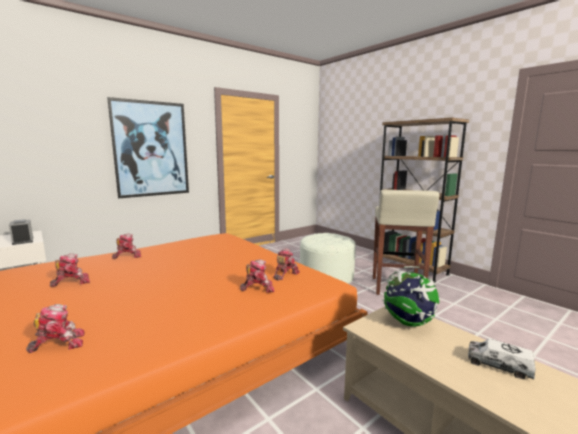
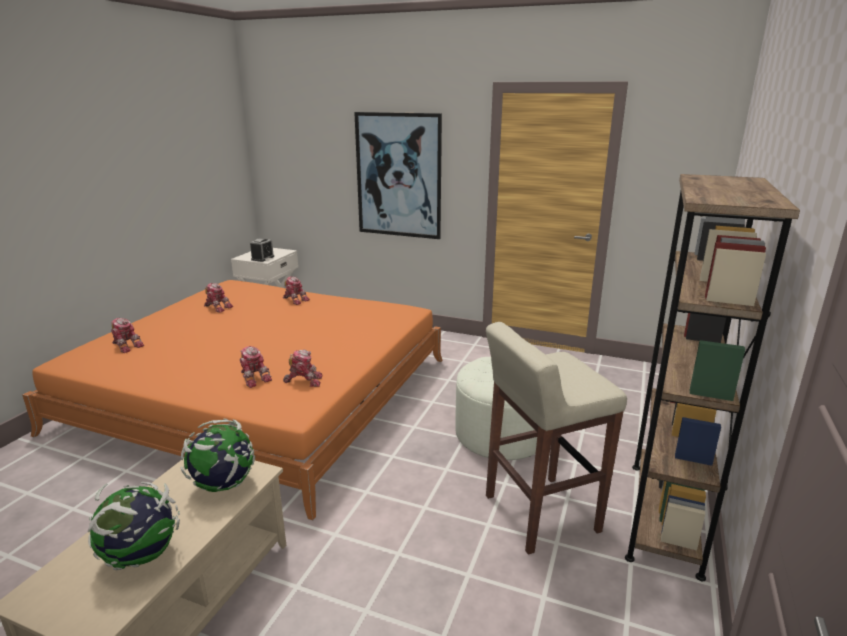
camera: 60 degrees right, 10 degrees up
toy truck [468,339,536,380] -> globe [88,482,180,570]

